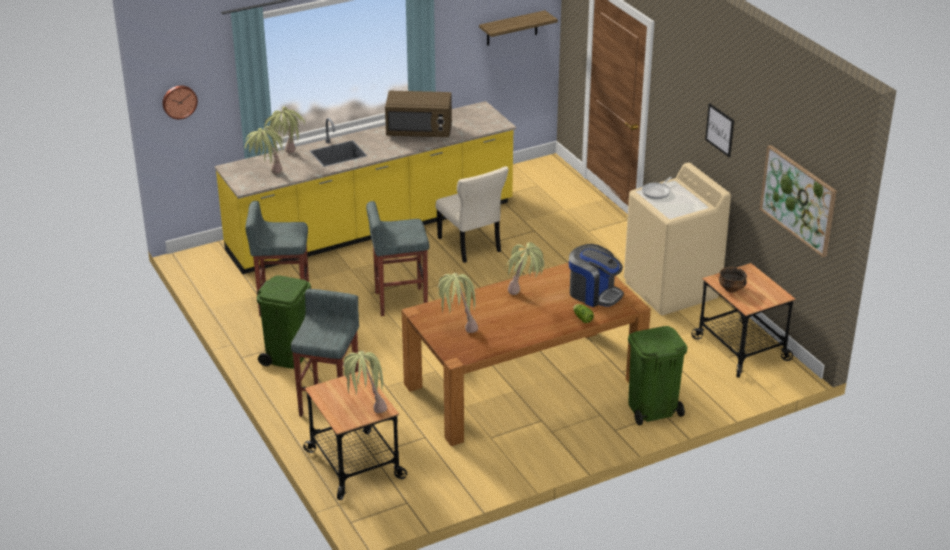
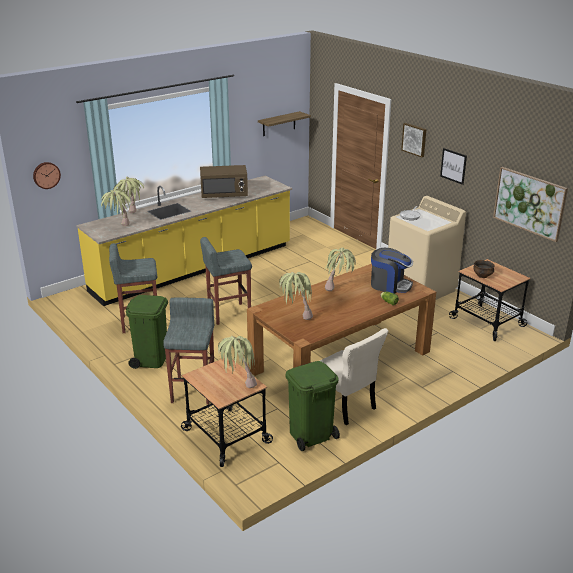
camera: 10 degrees left, 5 degrees down
beige chair [436,166,508,263] -> beige chair moved to [320,328,388,425]
green trash can [628,326,687,425] -> green trash can moved to [286,361,340,451]
none -> picture [401,123,426,157]

